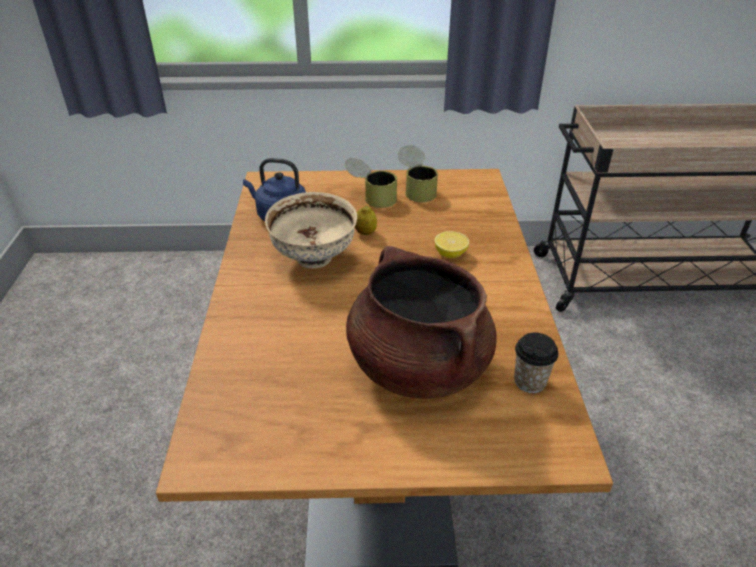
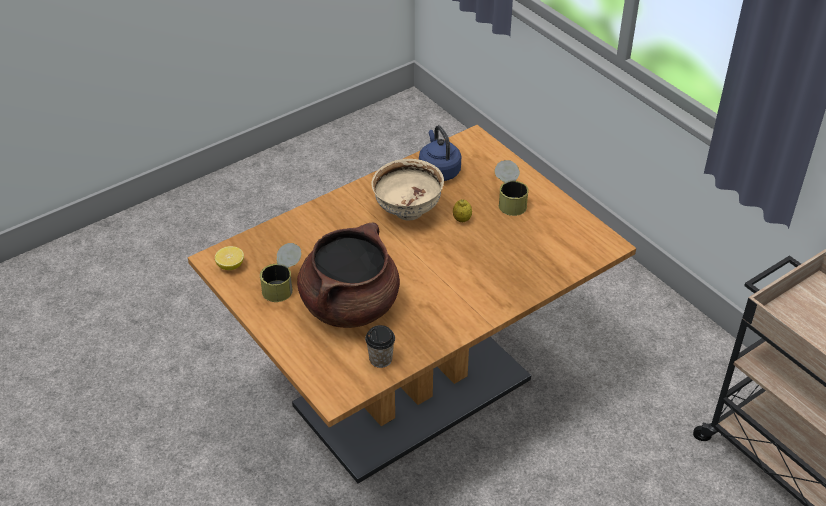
camera: 55 degrees right, 5 degrees up
can [398,145,438,202] -> can moved to [260,243,302,302]
lemon [434,231,469,258] -> lemon moved to [215,246,244,270]

